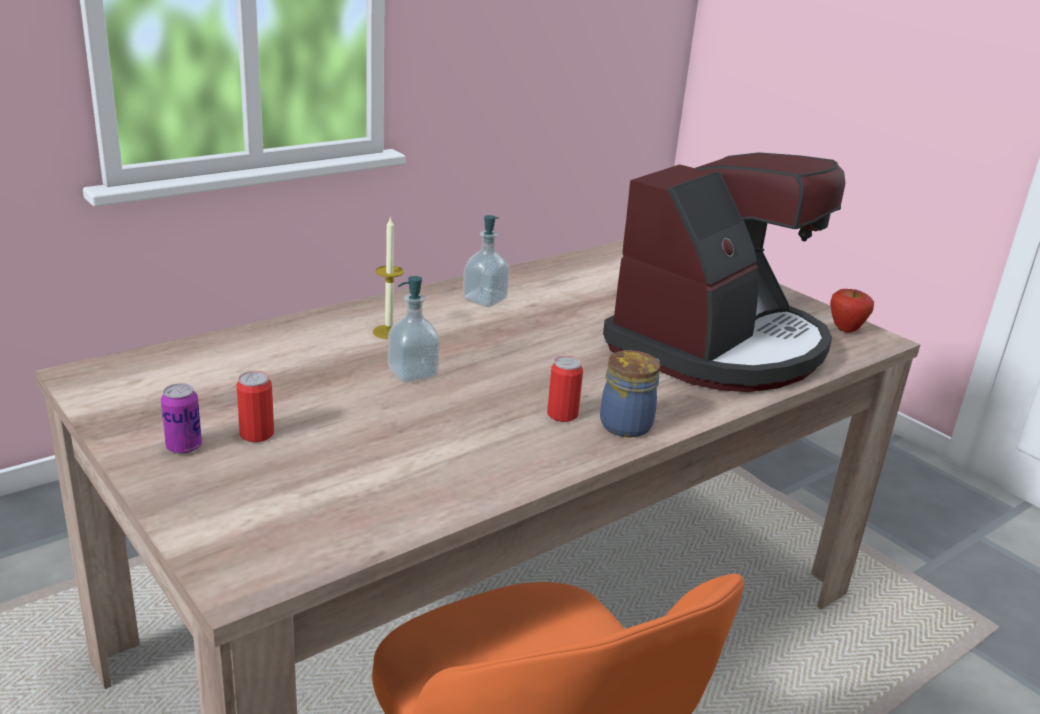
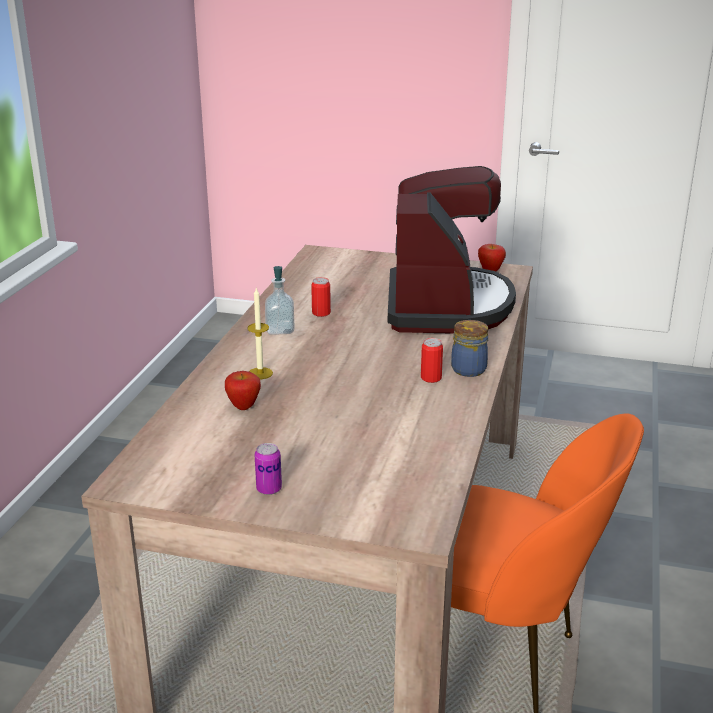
camera: 35 degrees left, 0 degrees up
can [236,371,274,442] -> can moved to [311,277,331,317]
soap dispenser [388,276,440,383] -> none
none -> apple [225,371,261,410]

